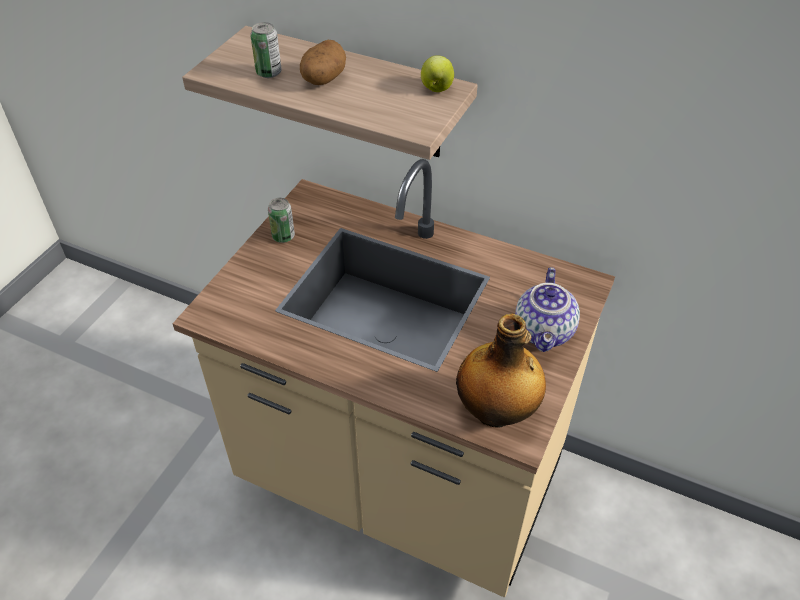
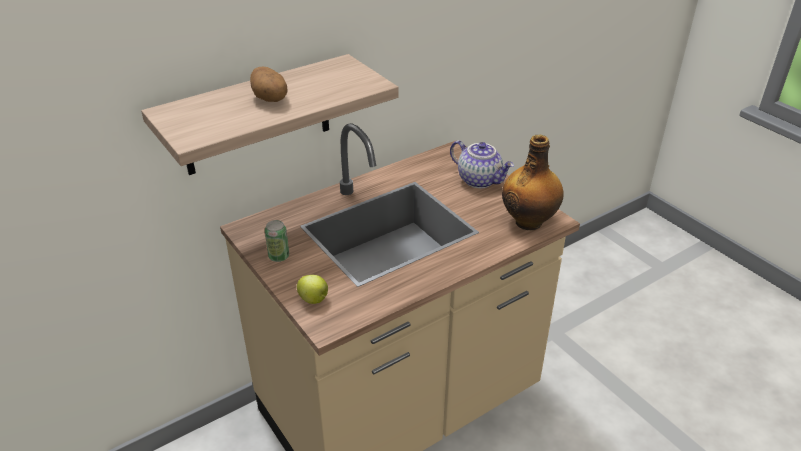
camera: 60 degrees left, 10 degrees down
can [250,22,282,78] -> none
apple [421,56,454,92] -> apple moved to [297,275,328,304]

